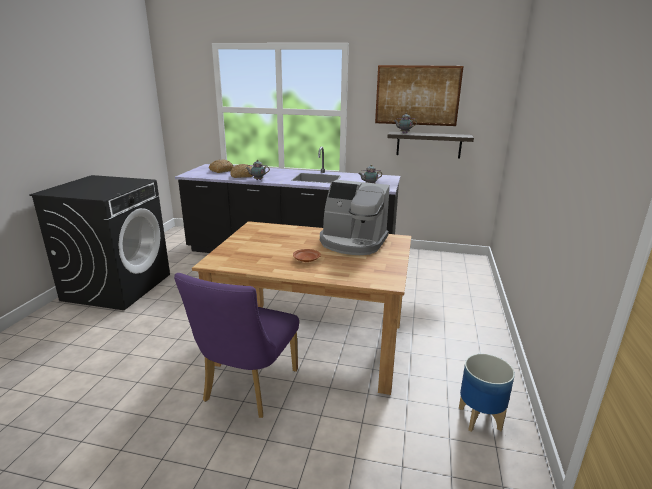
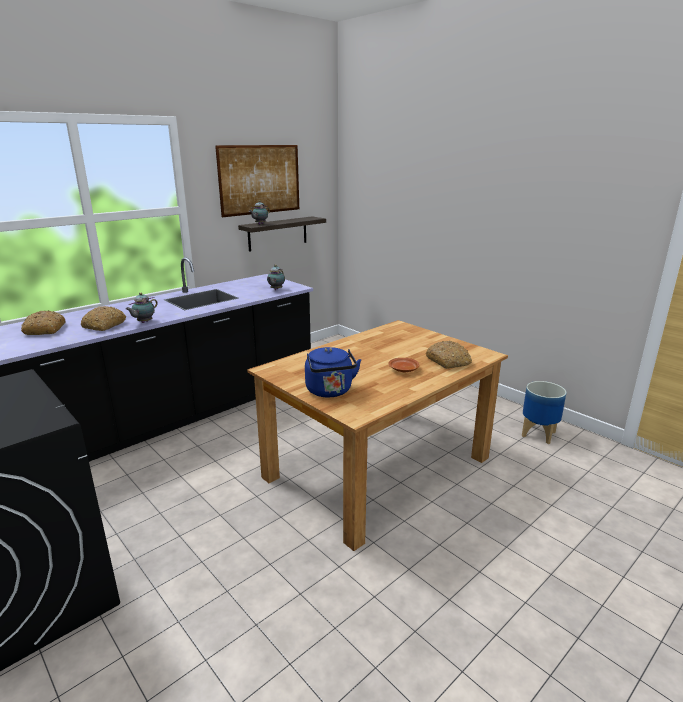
camera: 55 degrees left, 0 degrees up
purple chair [174,273,299,418] -> none
coffee machine [320,180,390,255] -> none
none -> blue kettle [305,347,361,397]
none -> bread [426,341,472,369]

